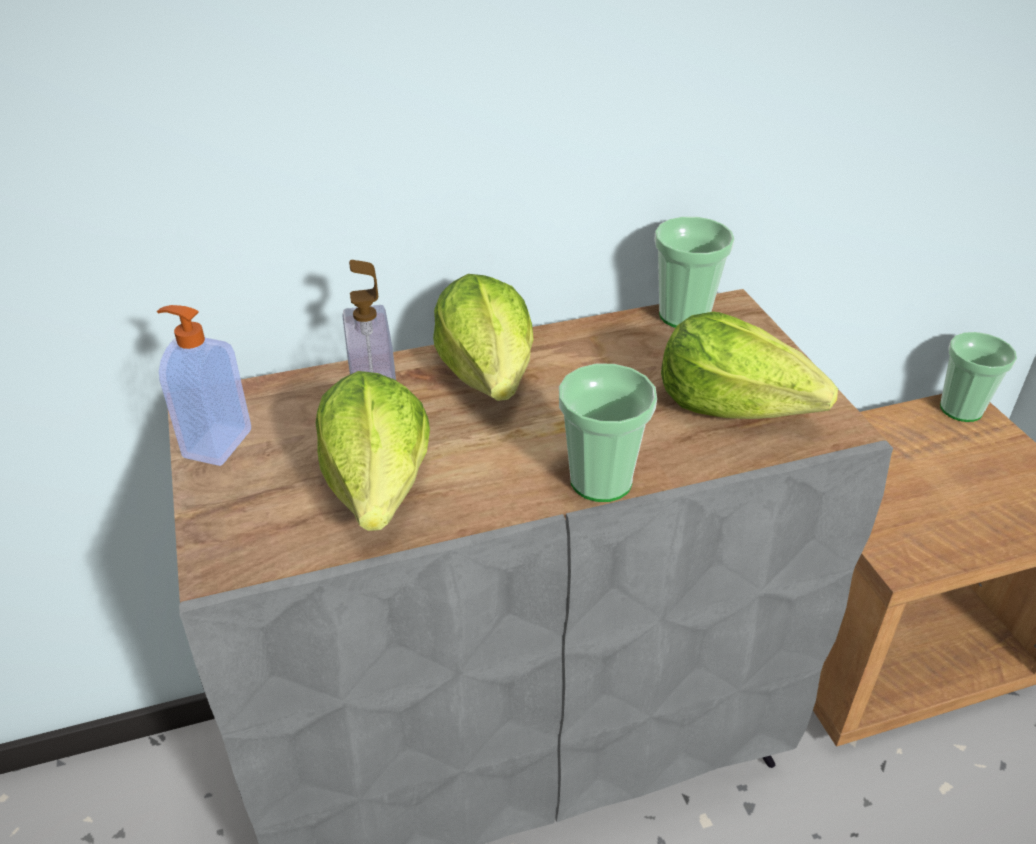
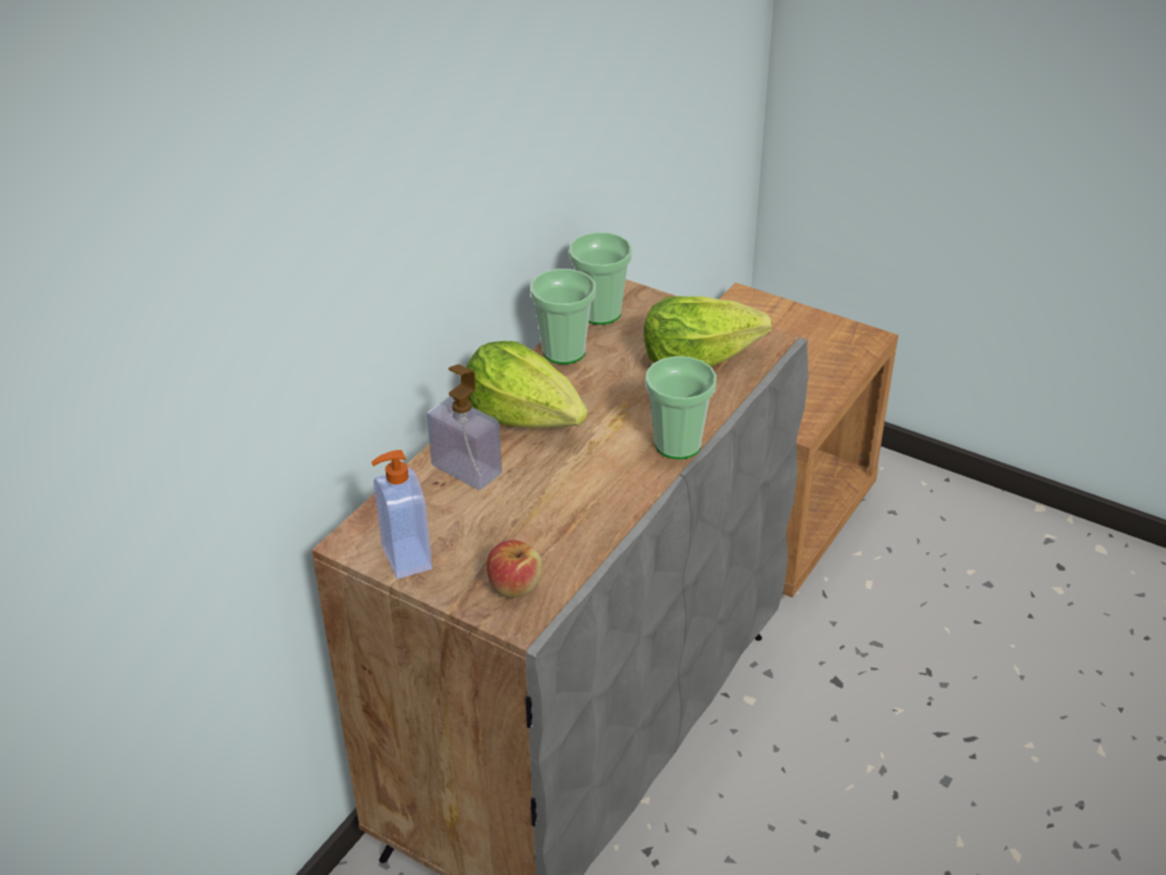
camera: 40 degrees left, 0 degrees up
lettuce [316,371,430,531] -> none
cup [940,332,1017,422] -> cup moved to [530,269,595,364]
none -> apple [487,540,542,597]

